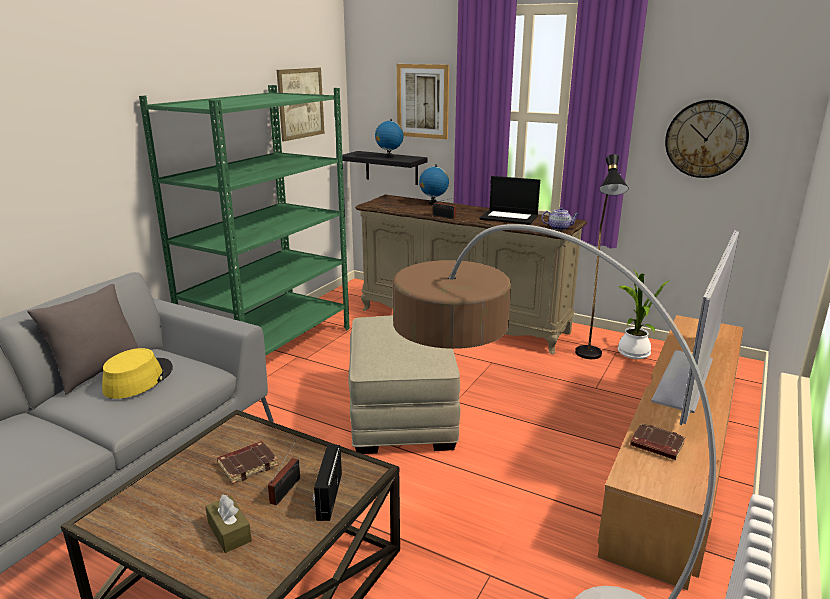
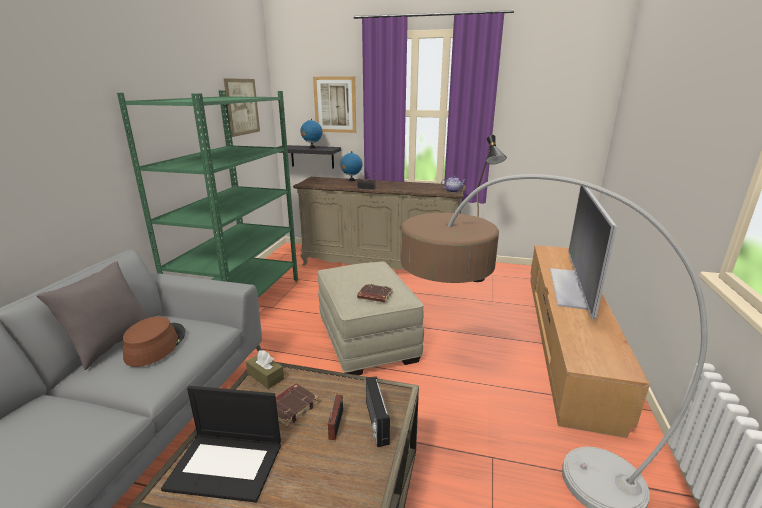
camera: 15 degrees left, 0 degrees up
yellow hat [102,348,173,399] -> brown hat [123,316,186,367]
brown tissue box [205,494,252,553] -> brown tissue box moved to [246,350,284,389]
laptop [480,176,540,225] -> laptop moved to [161,386,281,503]
potted plant [618,269,670,359] -> none
brown book [630,423,685,460] -> brown book moved to [357,284,393,303]
wall clock [665,100,749,178] -> none

